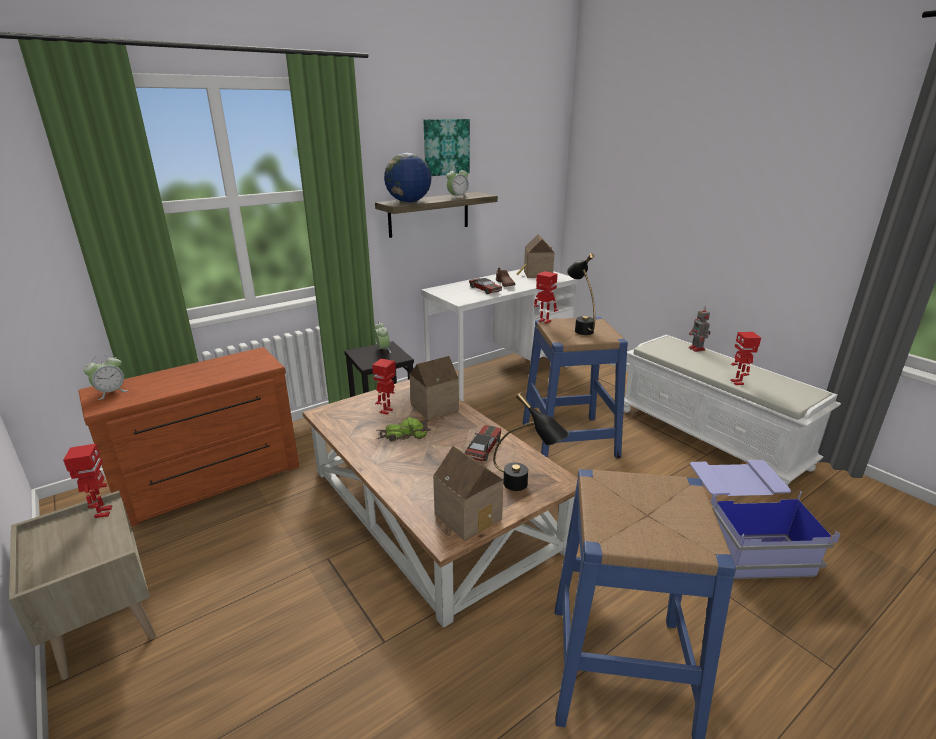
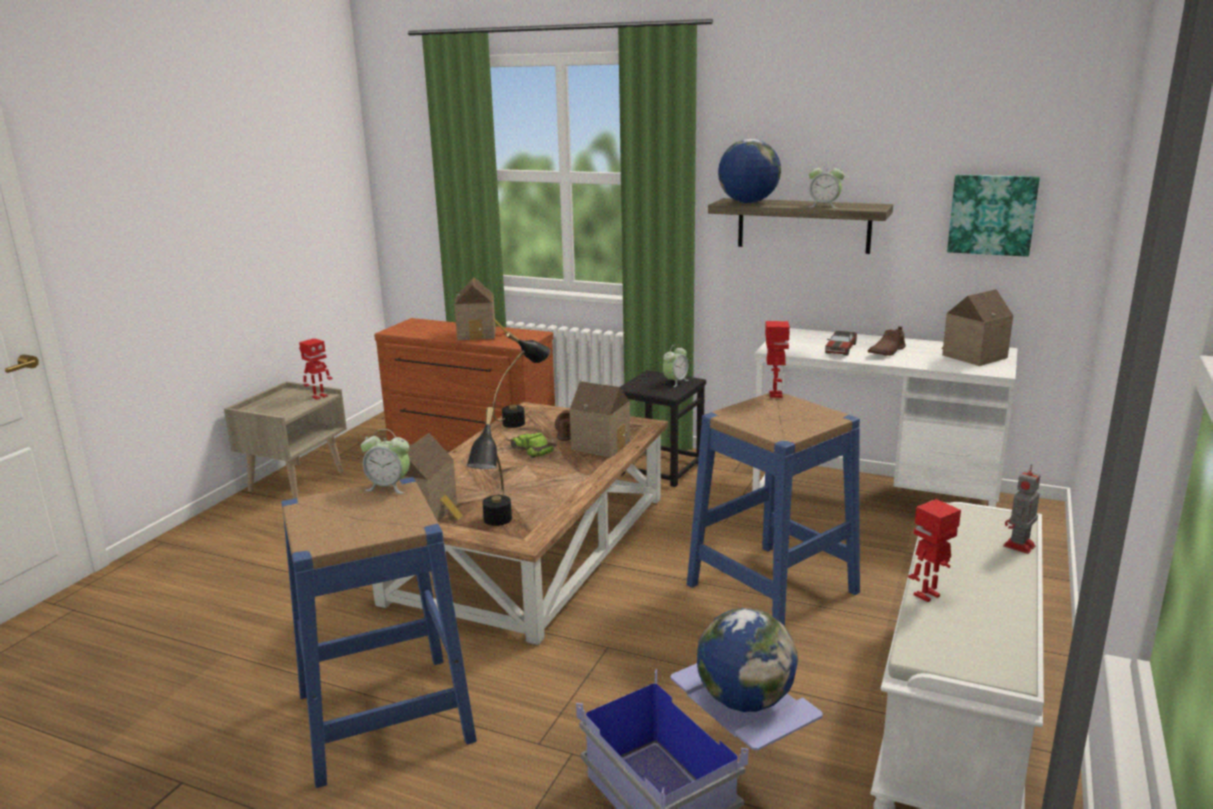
camera: 60 degrees right, 5 degrees down
alarm clock [83,355,129,400] -> alarm clock moved to [361,429,410,494]
toy robot [372,359,396,415] -> brown shoe [555,410,571,441]
picture [424,119,470,176] -> picture moved to [947,175,1040,257]
toy car [465,425,501,461] -> none
black table lamp [567,253,595,335] -> black table lamp moved to [493,331,550,428]
none -> toy house [454,277,508,341]
none -> globe [697,608,798,712]

